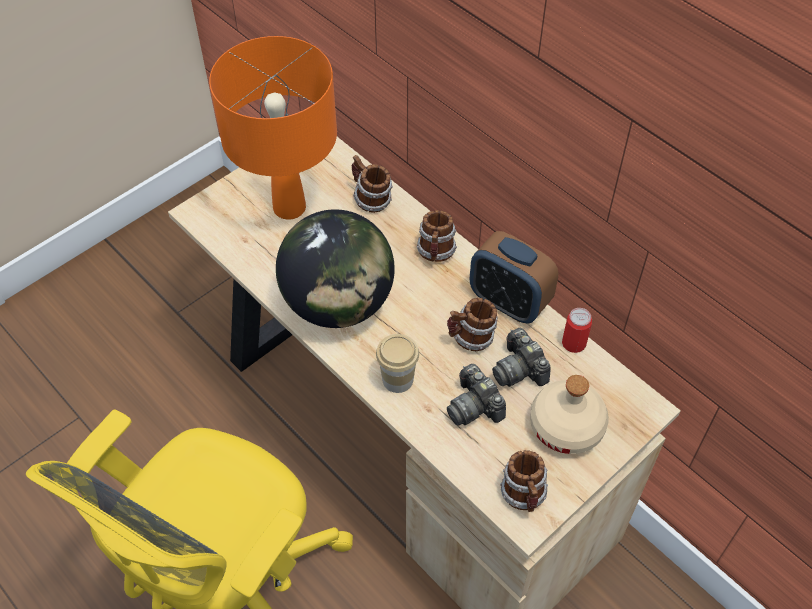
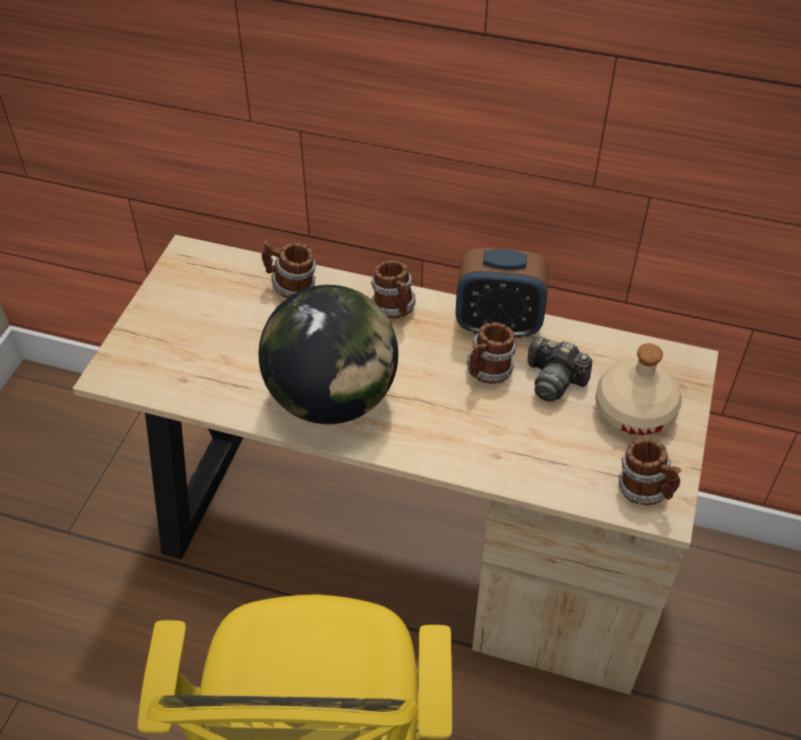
camera: 30 degrees left, 5 degrees down
orange table lamp [209,36,337,220] -> none
cup [376,334,419,393] -> none
camera [447,364,506,426] -> none
can [562,308,592,353] -> none

